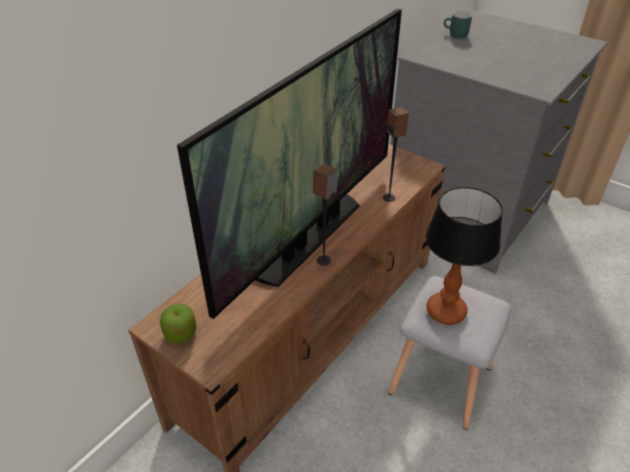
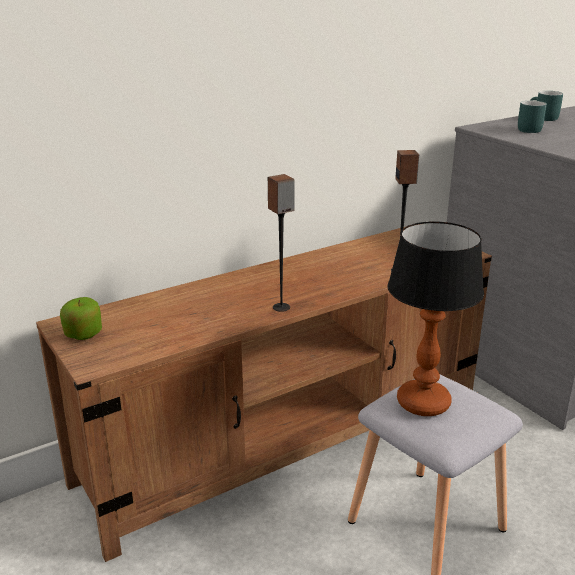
camera: 20 degrees right, 15 degrees down
television [177,9,402,319] -> none
none -> turquoise mug [518,101,547,133]

